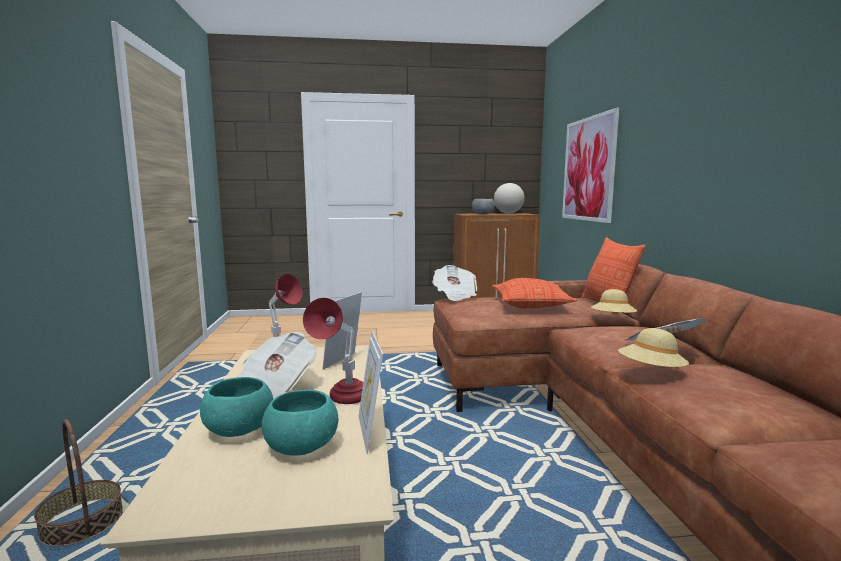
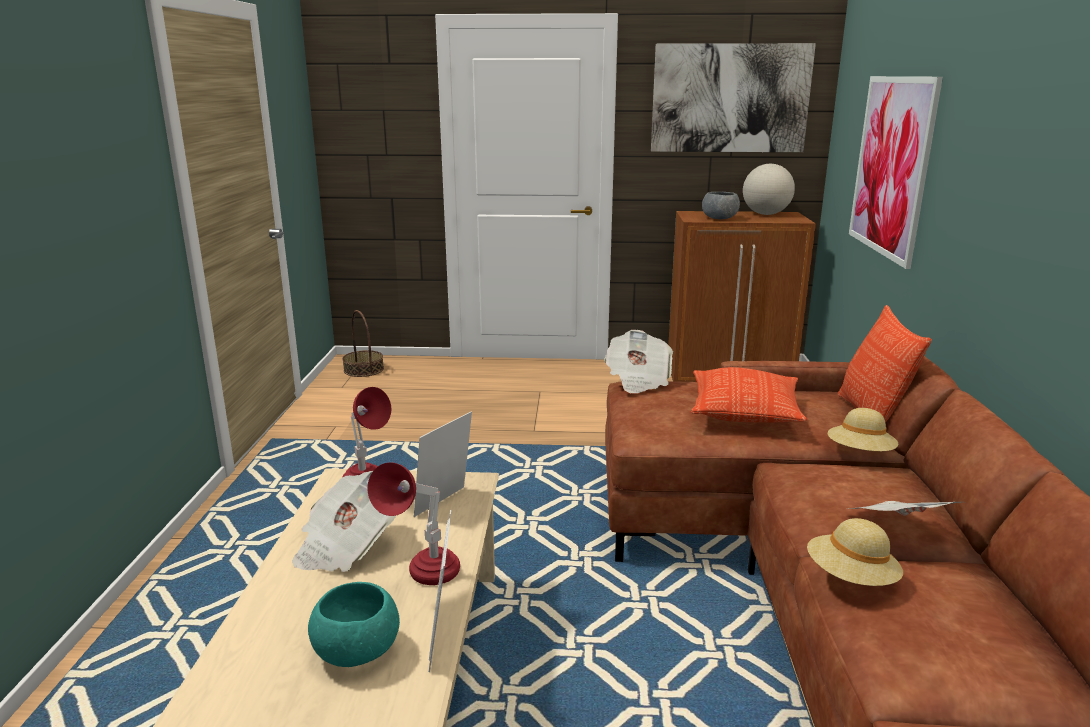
camera: 10 degrees right, 10 degrees up
basket [34,419,123,546] -> basket moved to [342,310,384,377]
turquoise bowl [200,377,273,437] -> none
none -> picture [651,43,816,152]

